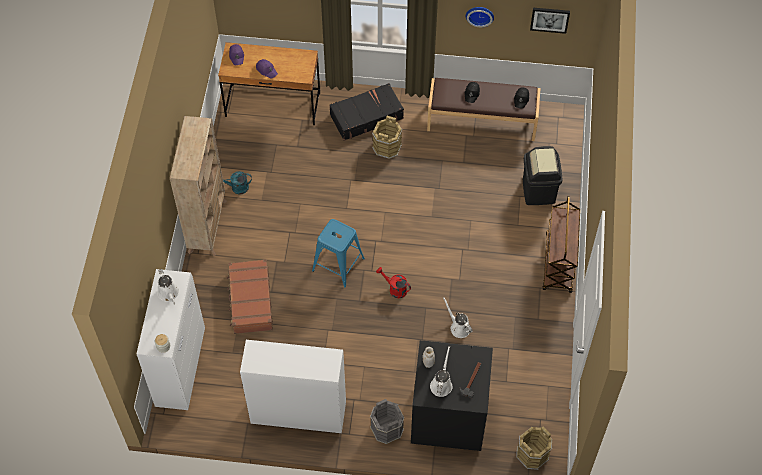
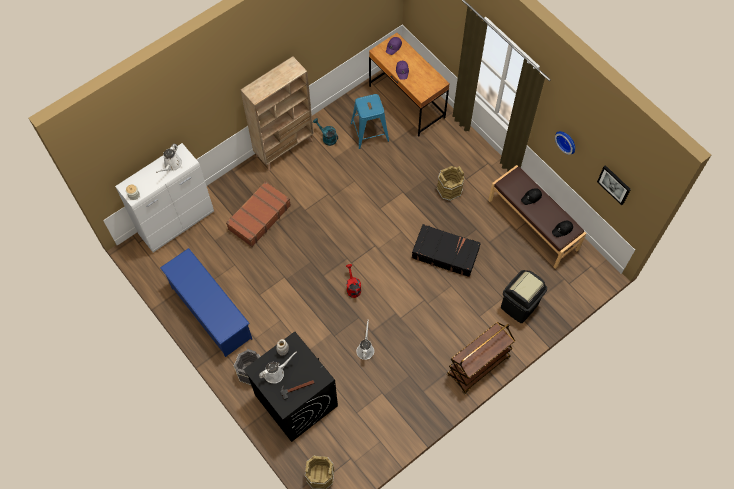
camera: 45 degrees right, 5 degrees up
white cabinet [240,340,346,433] -> blue shoe rack [160,248,252,357]
blue stool [312,219,365,288] -> blue stool moved to [351,94,389,149]
black suitcase [329,83,404,141] -> black suitcase moved to [412,224,481,277]

